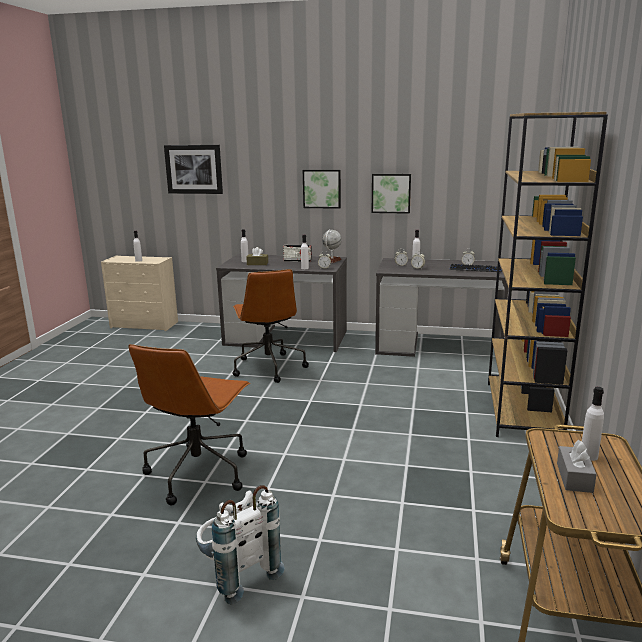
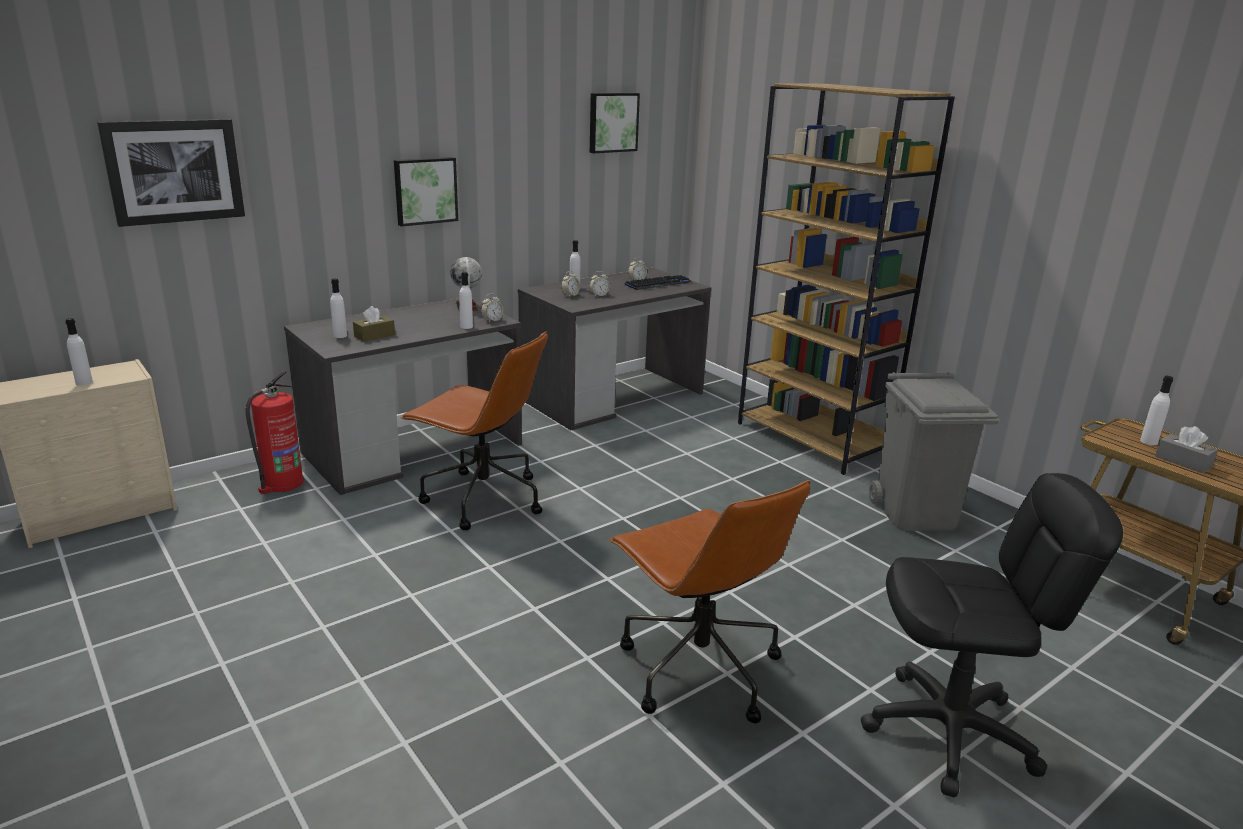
camera: 50 degrees left, 5 degrees up
white backpack [196,485,285,605] -> black office chair [861,473,1123,798]
radio [283,245,312,262] -> none
picture [372,174,411,214] -> picture moved to [590,93,640,153]
none -> fire extinguisher [245,371,304,494]
none -> grey trash can [869,372,999,531]

